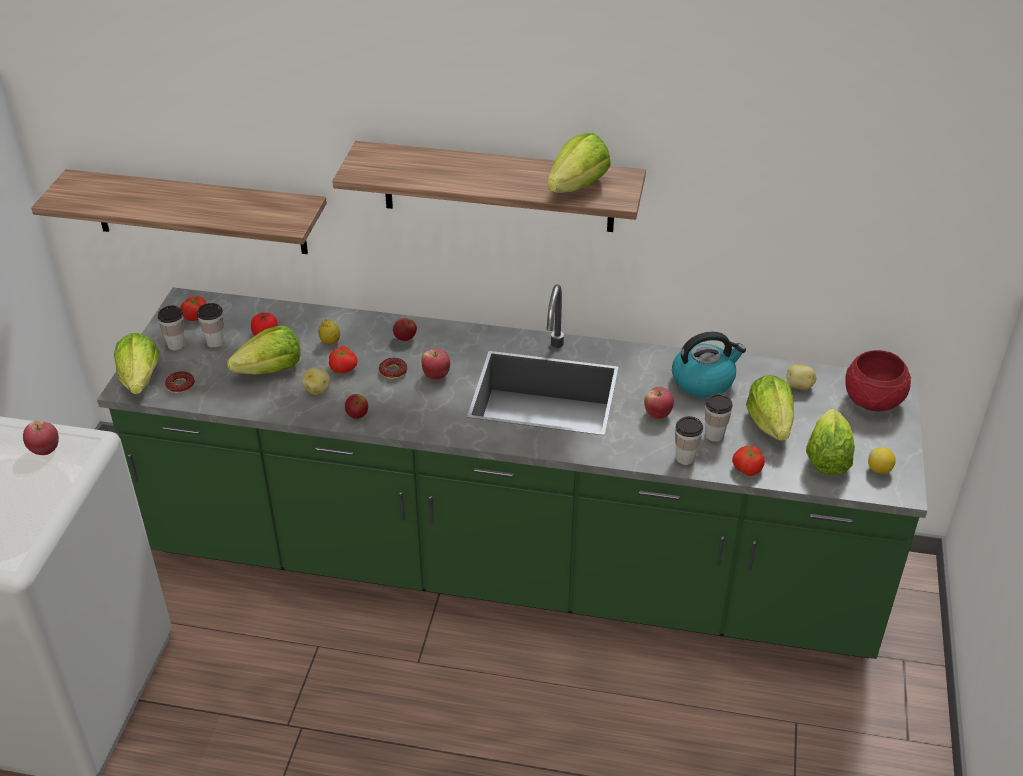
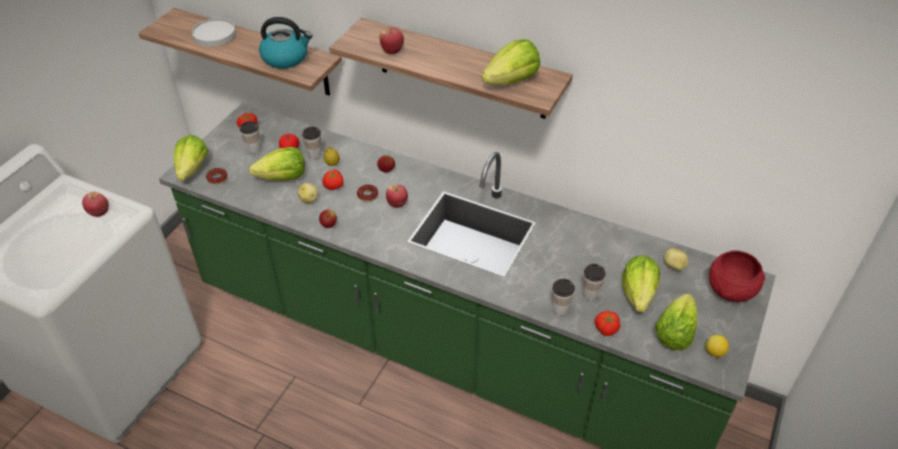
camera: 15 degrees right, 5 degrees up
cup [157,305,186,350] -> cup moved to [302,127,321,160]
apple [644,387,674,419] -> apple moved to [380,27,404,54]
kettle [672,331,746,398] -> kettle moved to [259,17,313,69]
none -> white plate [192,18,236,47]

